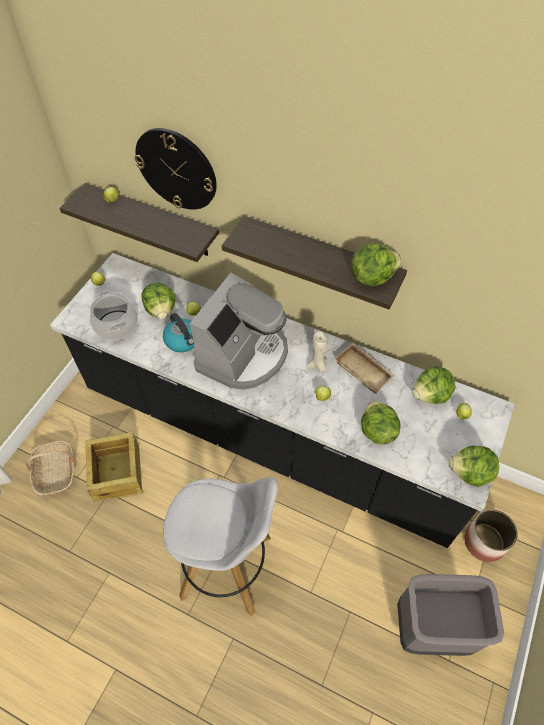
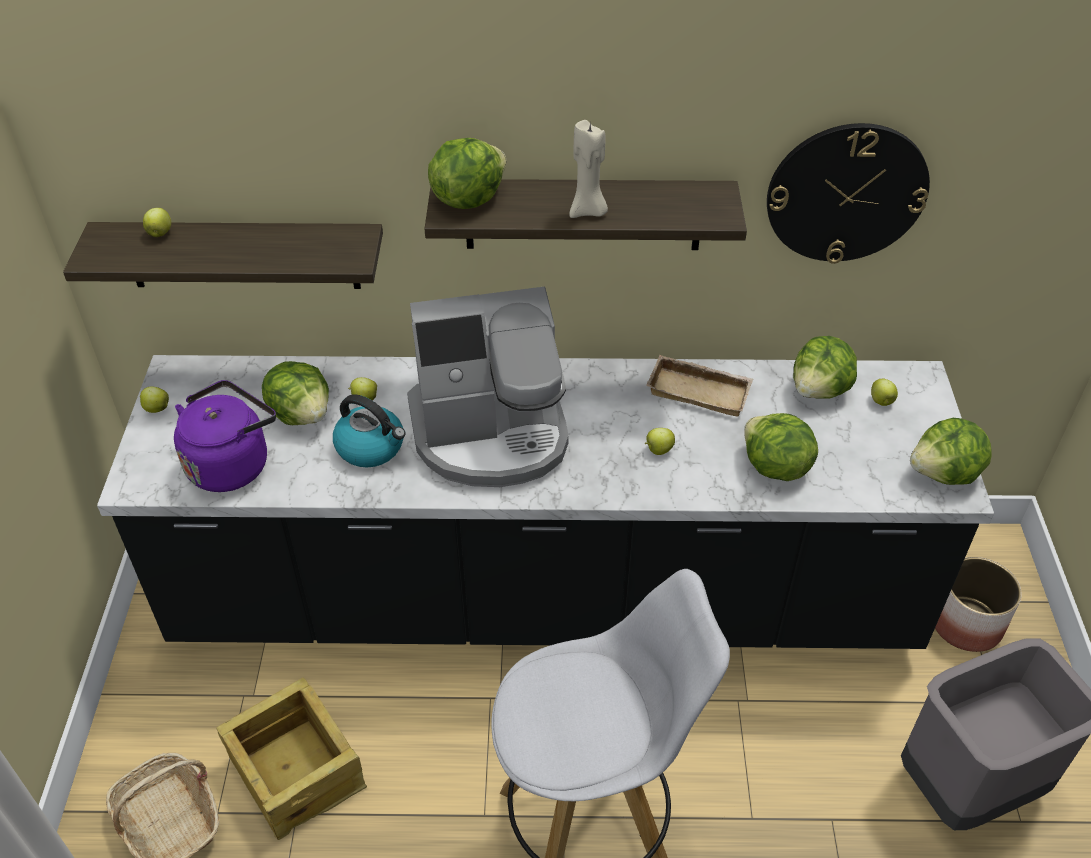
camera: 25 degrees left, 10 degrees down
cooking pot [90,292,138,340] -> purple kettle [174,380,276,492]
wall clock [135,128,217,210] -> wall clock moved to [767,123,930,264]
coffee machine [190,272,288,389] -> coffee machine turned 75 degrees clockwise [407,287,569,487]
beige candle [306,332,328,372] -> beige candle moved to [569,120,608,218]
lettuce [351,243,402,286] -> lettuce moved to [428,138,506,209]

